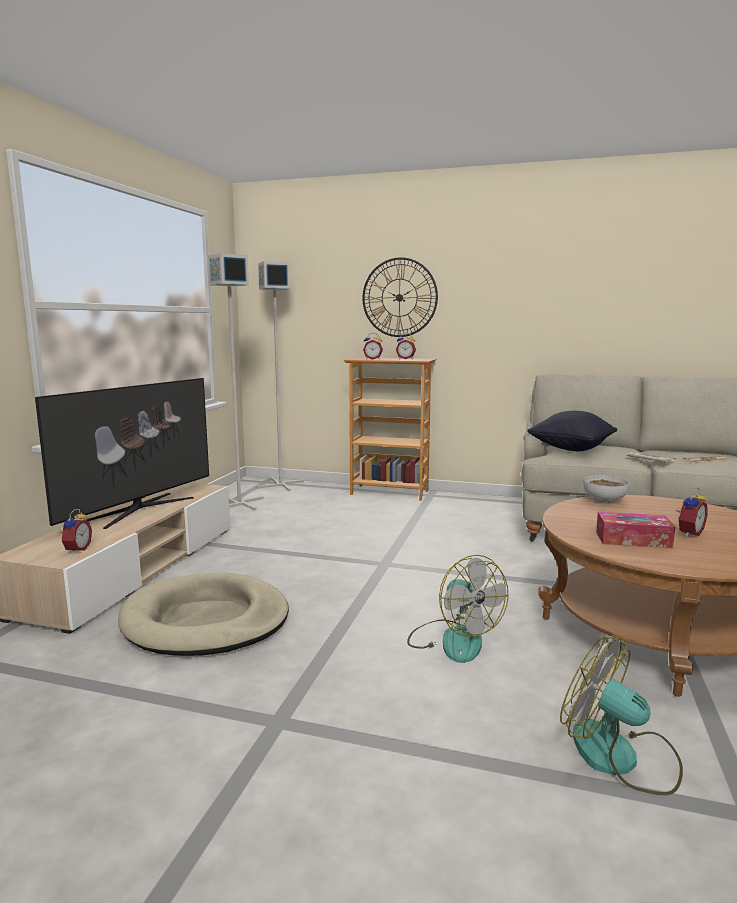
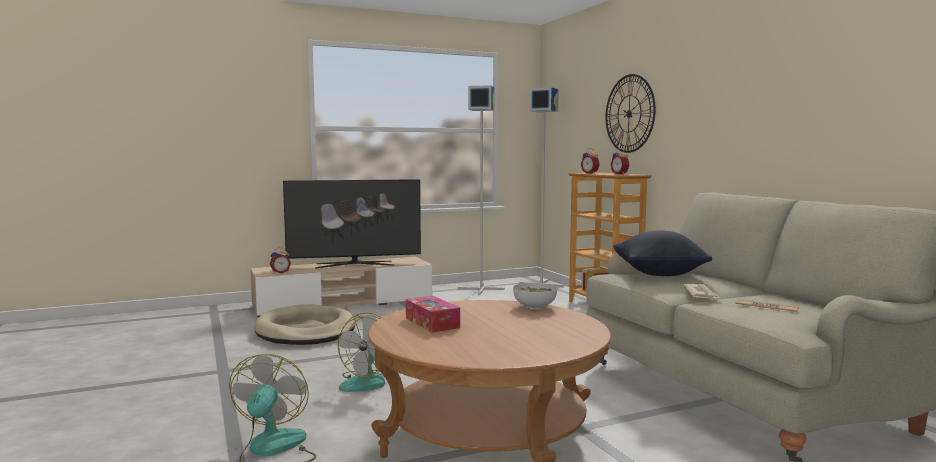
camera: 50 degrees right, 5 degrees down
alarm clock [676,488,708,537] -> none

